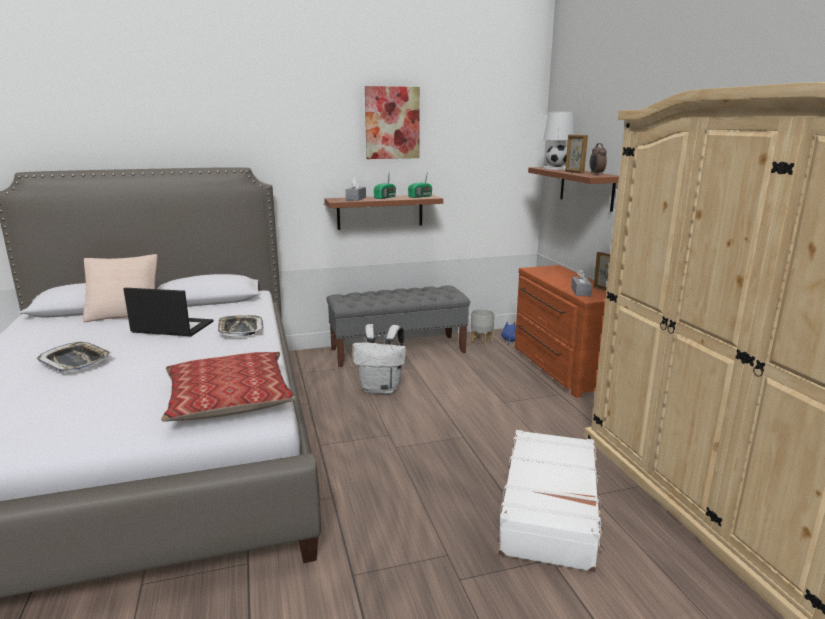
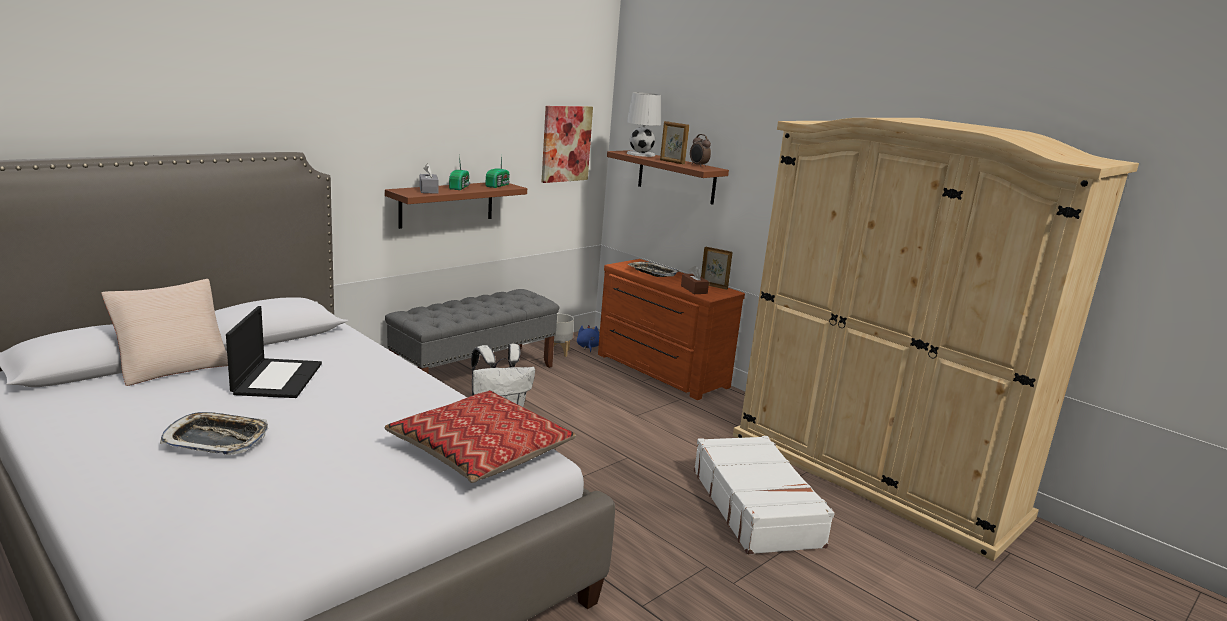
camera: 30 degrees left, 0 degrees up
laptop [123,288,213,336] -> laptop turned 105 degrees clockwise [226,306,322,398]
tray [218,315,264,337] -> tray moved to [628,262,680,277]
picture [365,86,420,159] -> picture moved to [542,106,593,183]
grey tissue box [571,269,592,296] -> brown tissue box [681,266,709,294]

